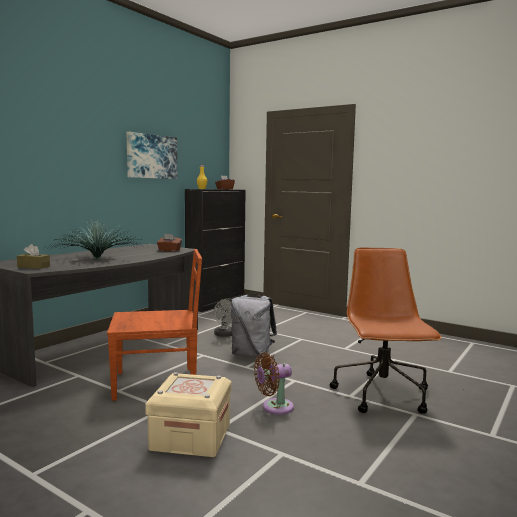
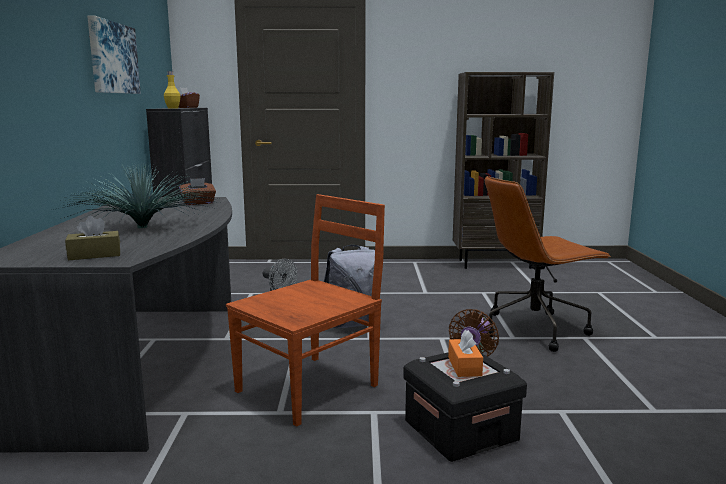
camera: 35 degrees left, 5 degrees up
beige storage box [145,372,232,457] -> black storage box [403,352,527,462]
brown office chair [330,247,442,414] -> brown office chair turned 75 degrees counterclockwise [485,176,611,352]
none -> orange tissue box [448,330,483,377]
none -> brown bookcase [453,72,554,269]

